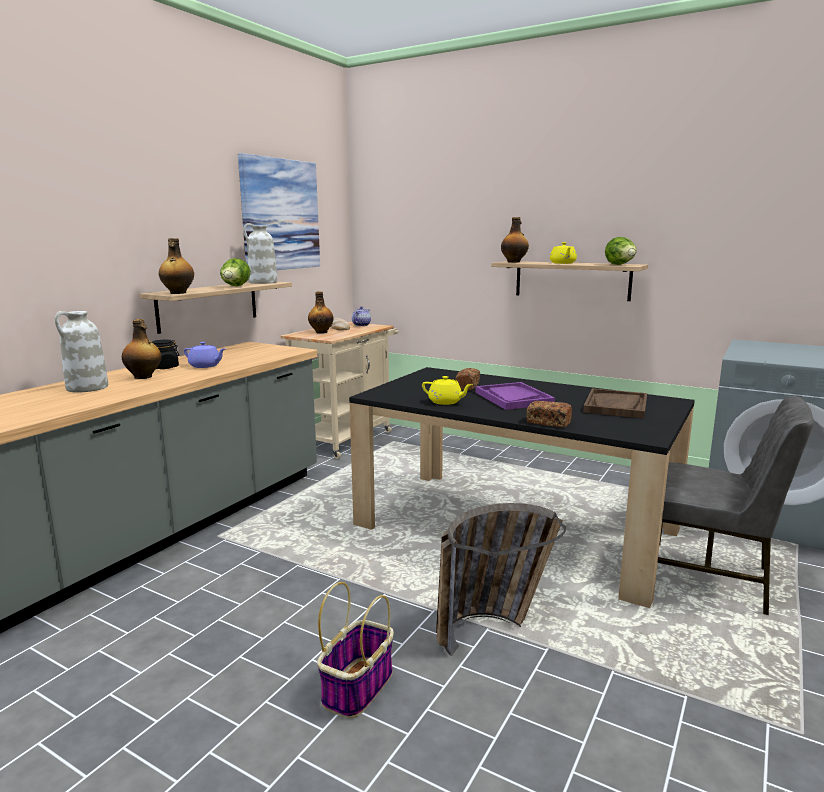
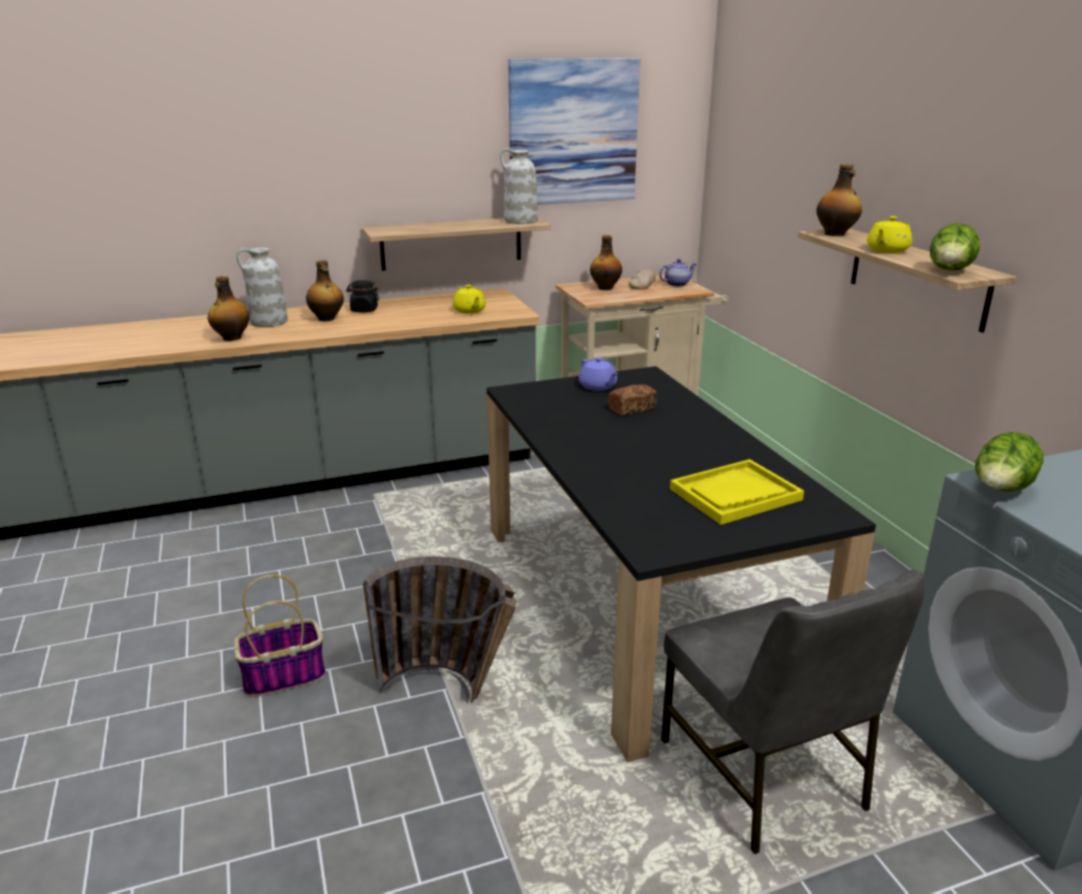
camera: 40 degrees right, 10 degrees up
bottle [159,238,194,294] -> bottle moved to [208,276,250,341]
purple teapot [184,342,225,368] -> purple teapot moved to [579,357,618,391]
lettuce [220,258,250,286] -> lettuce moved to [975,432,1043,491]
yellow teapot [422,376,472,405] -> yellow teapot moved to [453,285,486,313]
purple tray [475,382,555,410] -> none
bread [527,401,572,427] -> none
brown tray [583,388,647,418] -> yellow tray [670,459,804,525]

